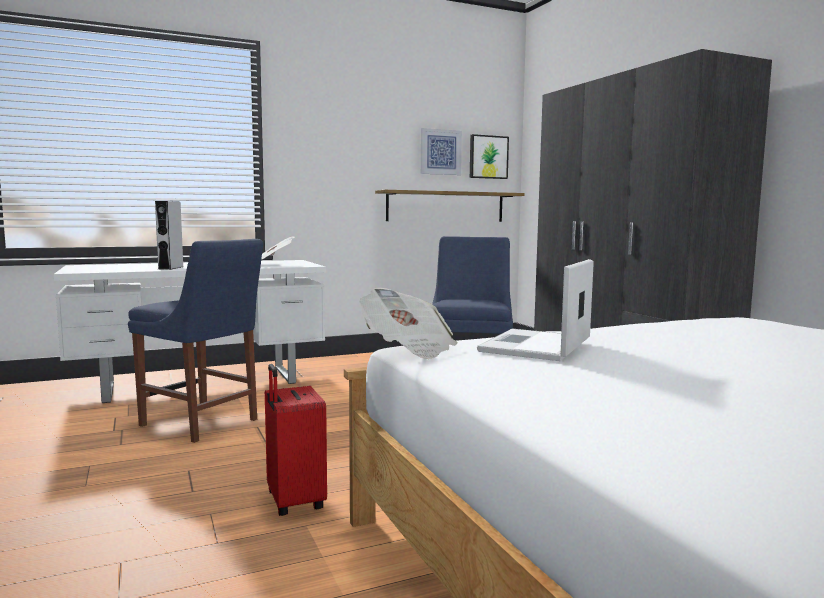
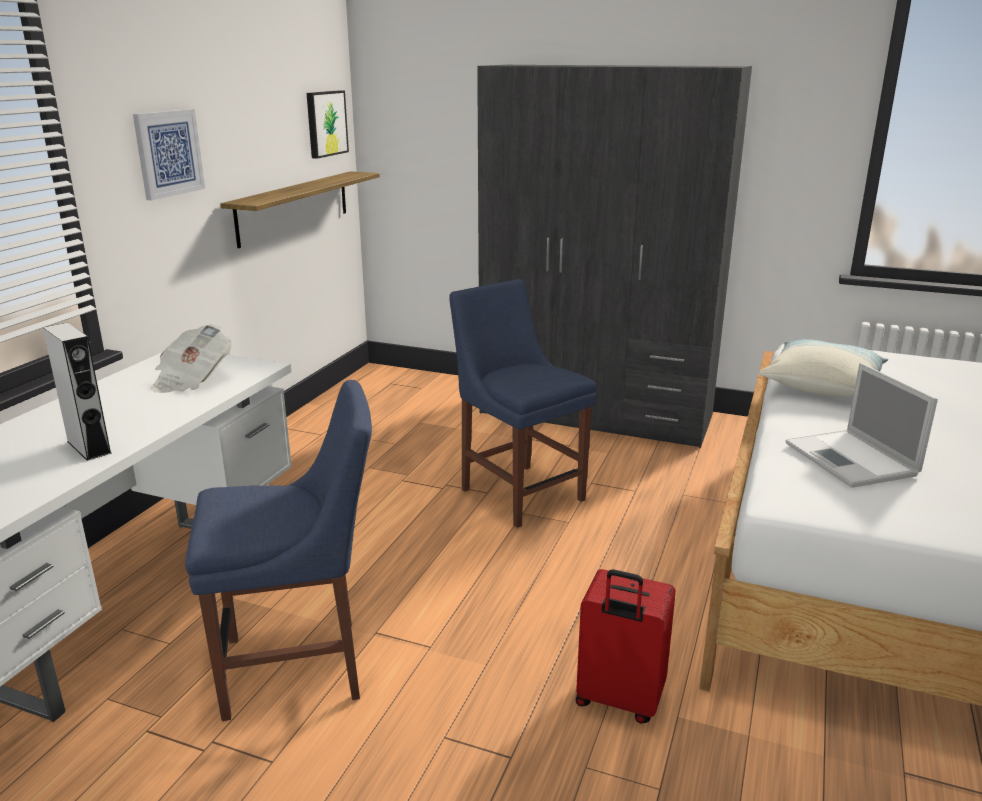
camera: 45 degrees left, 15 degrees up
newspaper [359,288,457,359] -> none
picture [421,128,462,175] -> picture moved to [133,109,205,201]
none -> pillow [759,339,888,398]

